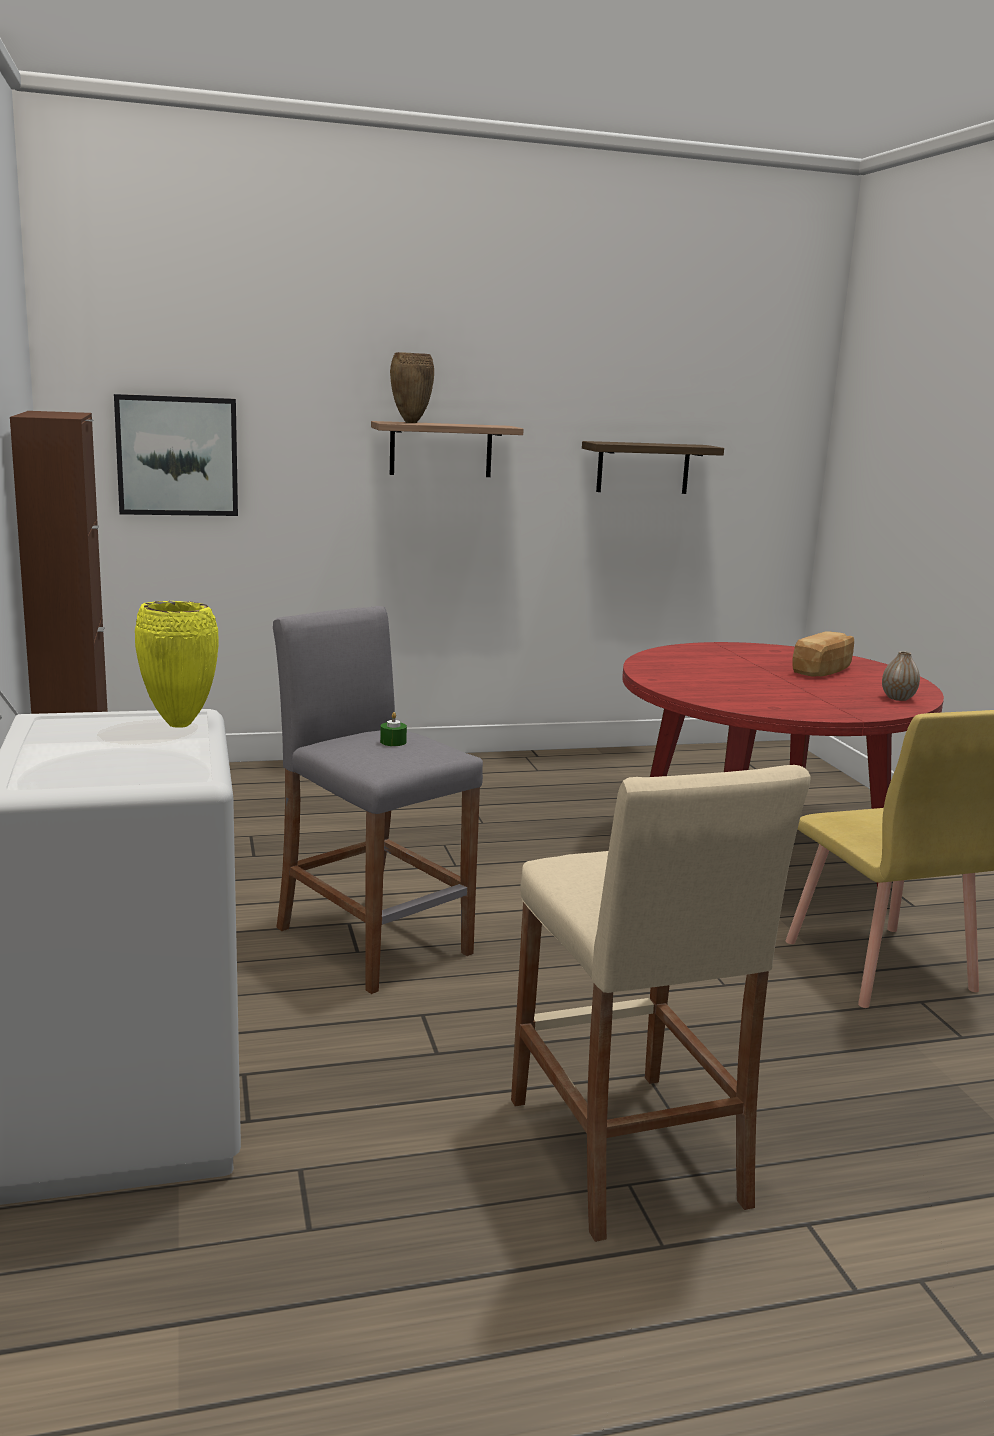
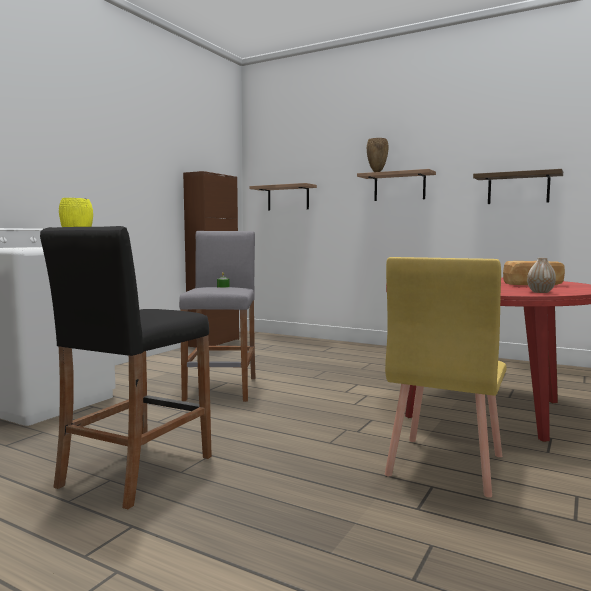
camera: 45 degrees right, 10 degrees down
picture [114,394,238,516] -> shelf [249,183,317,210]
beige stool [511,765,811,1242] -> black stool [40,226,212,509]

